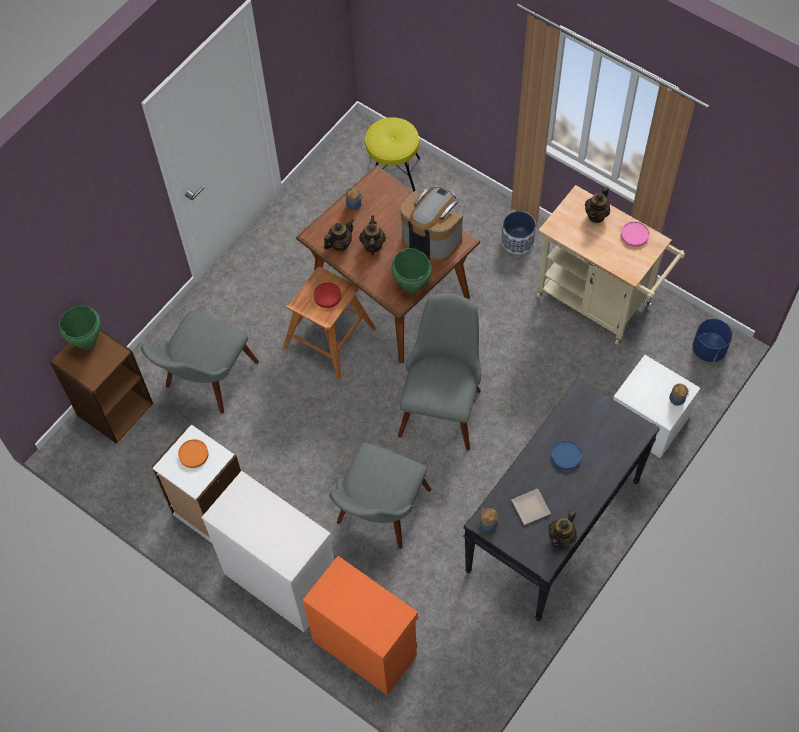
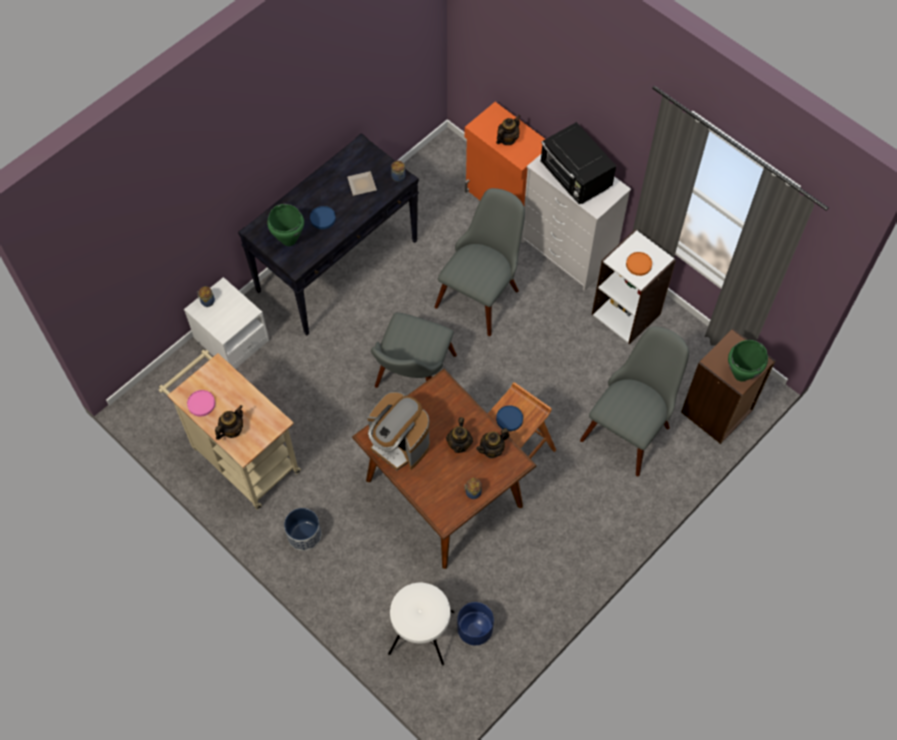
camera: 175 degrees left, 0 degrees up
red plate [314,282,341,308] -> blue plate [496,405,523,431]
yellow stool [365,117,420,192] -> white stool [388,582,454,665]
green cooking pot [392,248,432,293] -> green cooking pot moved to [267,204,304,246]
teapot [548,510,577,547] -> teapot moved to [496,115,520,145]
blue planter [693,319,732,362] -> blue planter moved to [457,602,494,645]
none -> black microwave [541,122,616,204]

